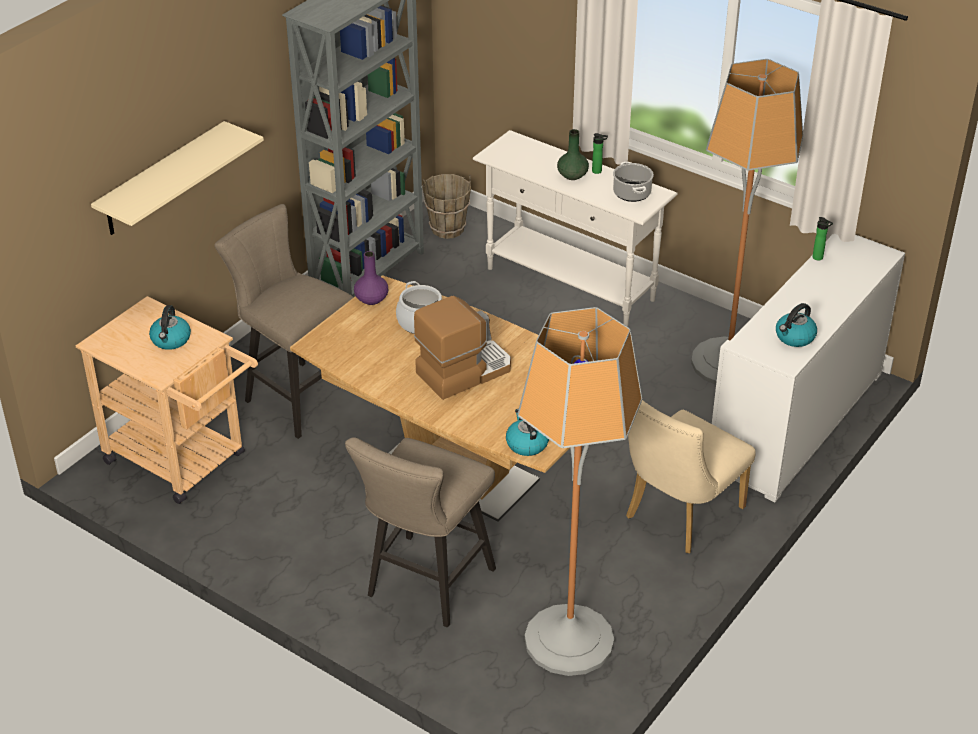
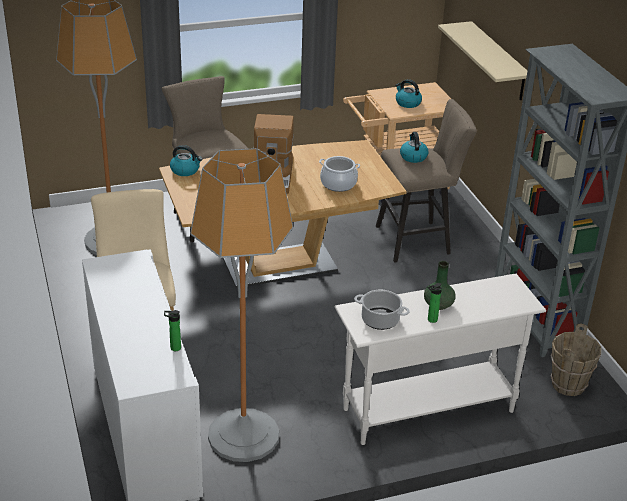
camera: 125 degrees right, 5 degrees down
purple vase [354,251,388,305] -> none
kettle [776,303,817,347] -> kettle moved to [400,132,429,163]

